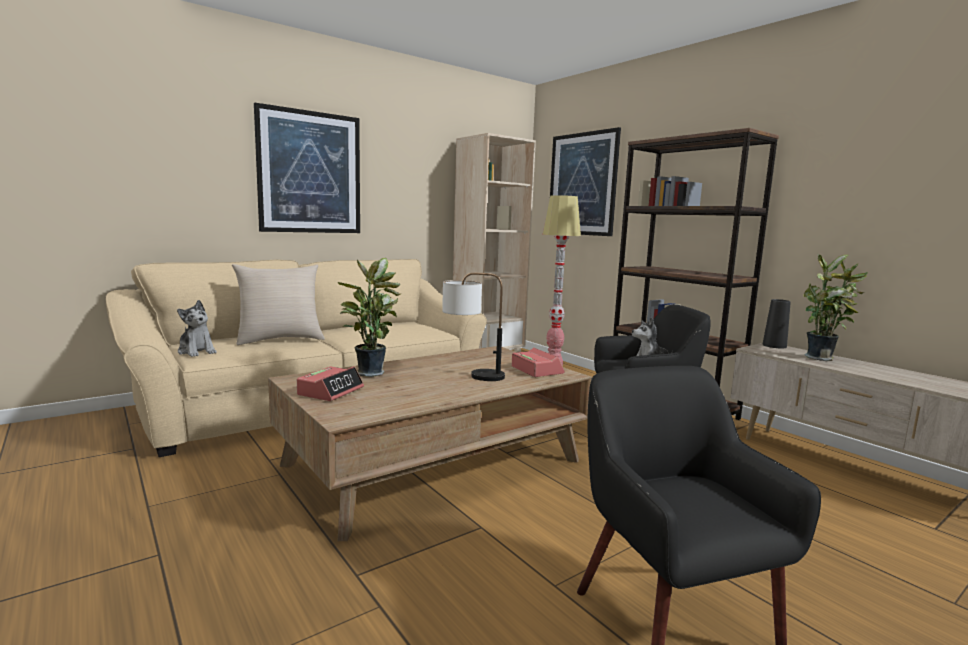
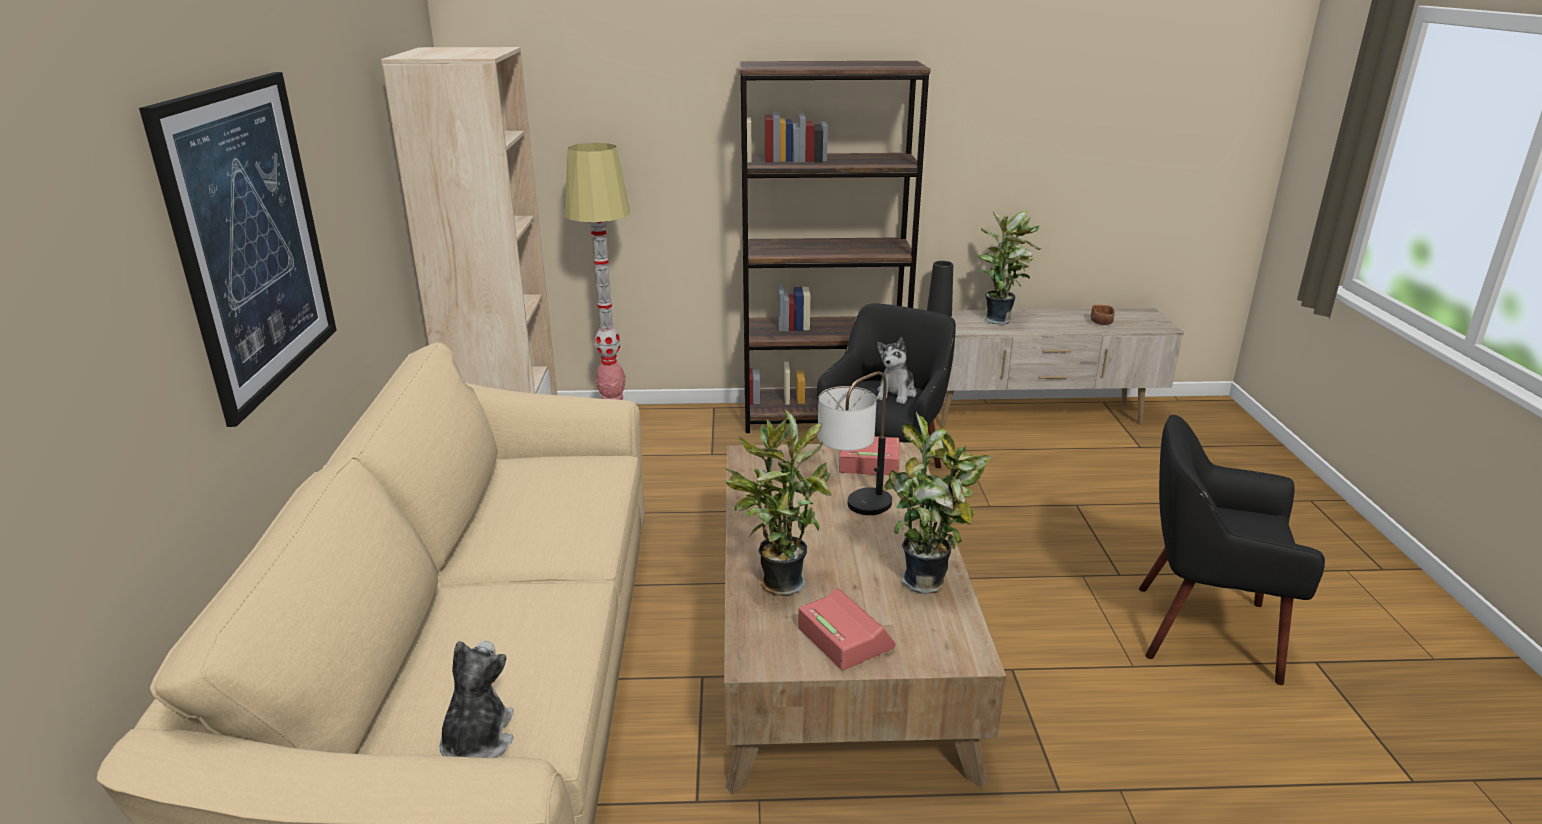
camera: 55 degrees left, 15 degrees up
plush toy [177,300,217,357] -> plush toy turned 75 degrees counterclockwise [439,641,514,758]
beige pillow [232,264,325,345] -> none
picture [550,127,621,236] -> none
none -> potted plant [884,411,991,594]
none -> brown bowl [1091,305,1115,325]

